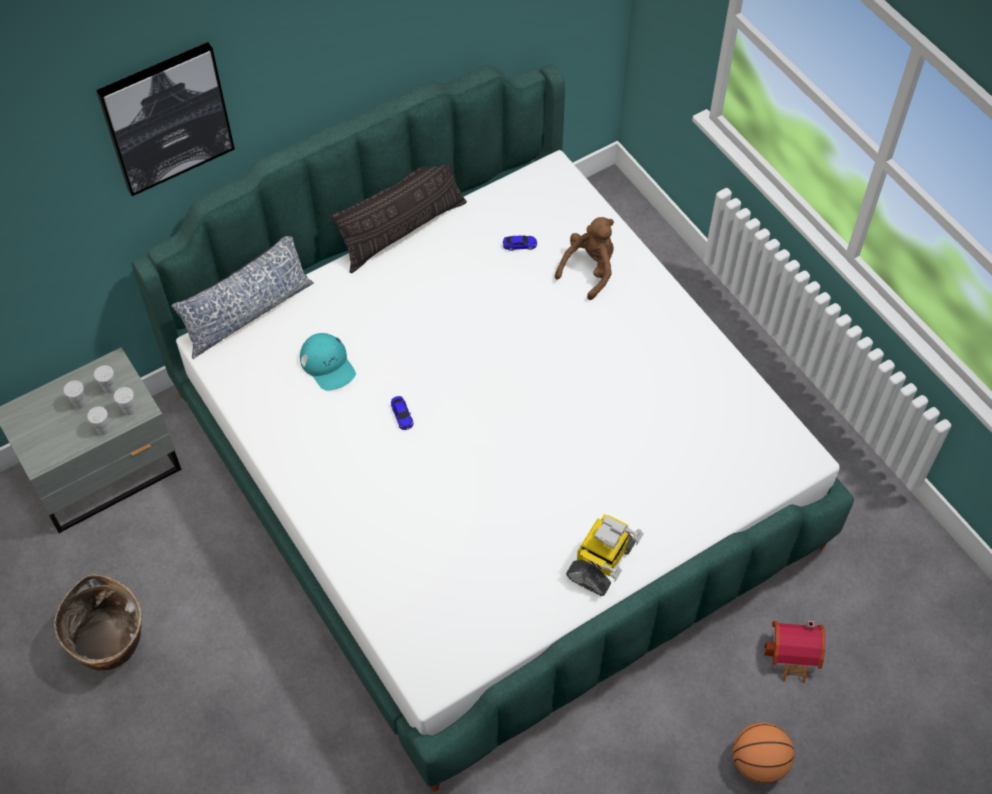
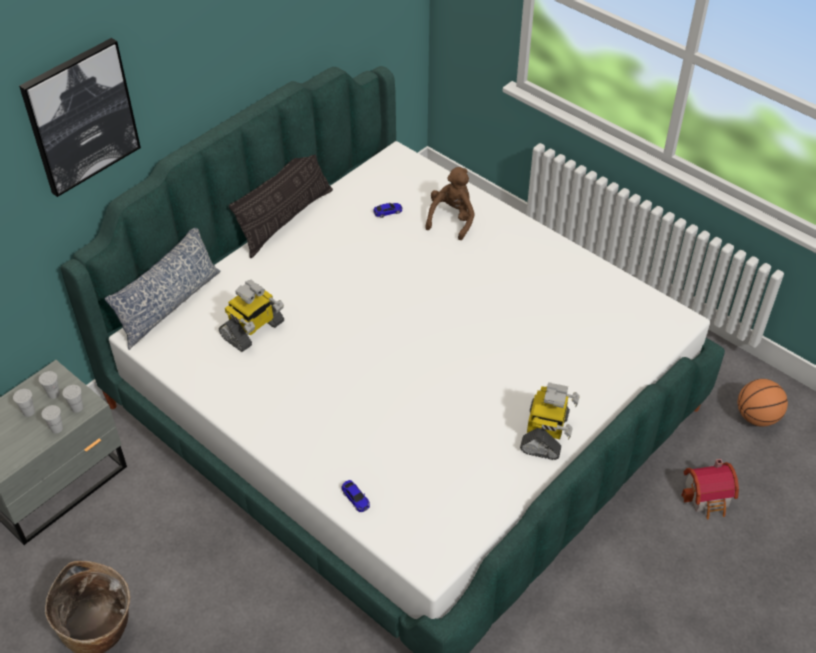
camera: 15 degrees left, 10 degrees down
turquoise cap [300,333,356,391] -> toy robot [219,280,284,352]
toy car [391,396,414,430] -> toy car moved to [341,480,370,512]
basketball [733,722,794,784] -> basketball moved to [738,379,788,427]

